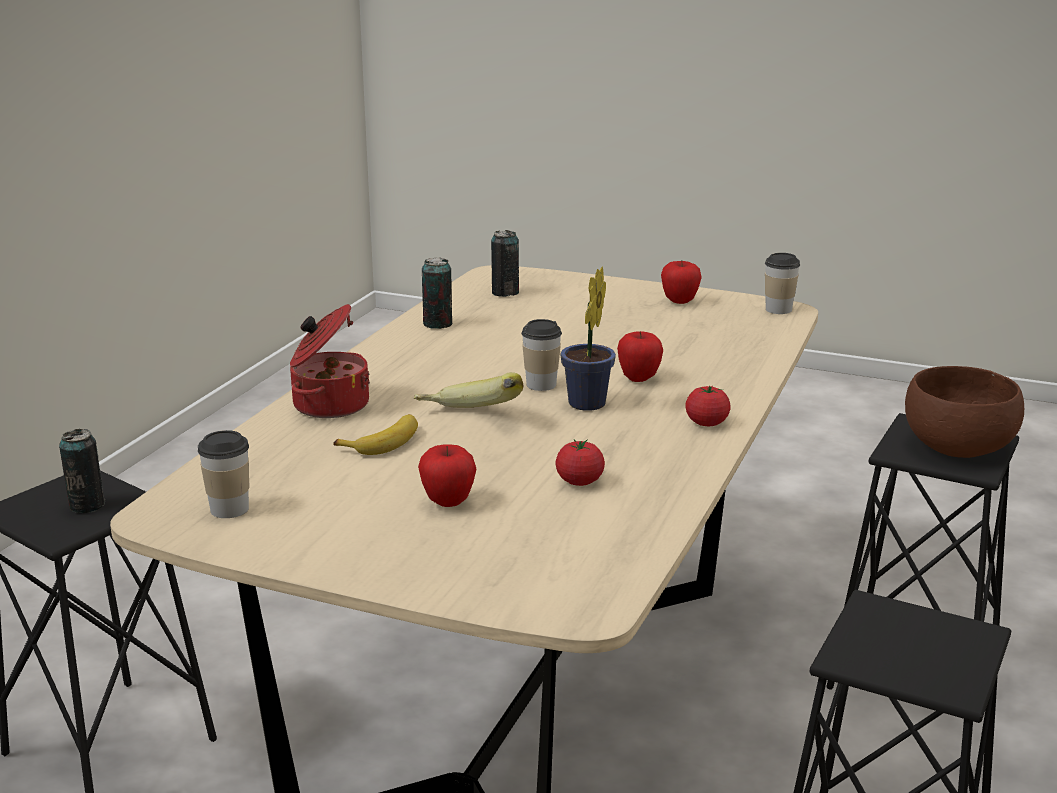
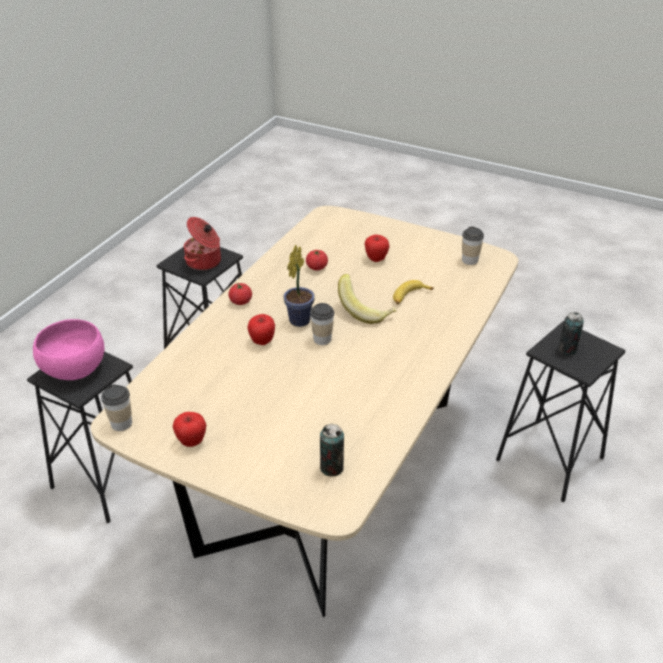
camera: 175 degrees left, 15 degrees up
cooking pot [290,304,370,418] -> cooking pot moved to [184,217,221,270]
can [422,257,452,329] -> none
brown bowl [905,366,1024,458] -> pink bowl [33,319,105,380]

